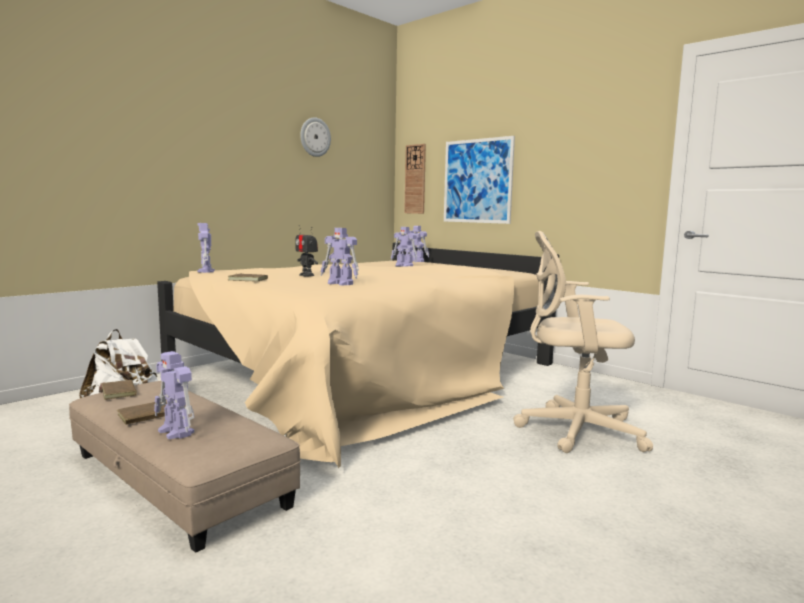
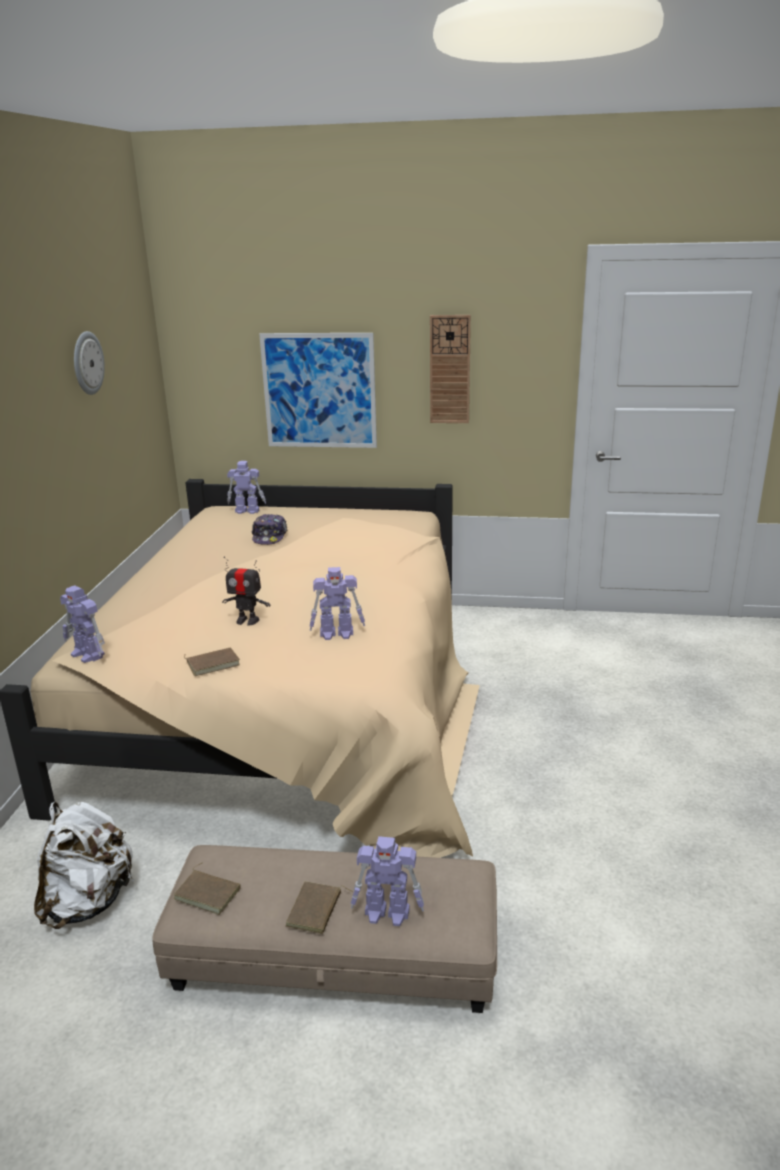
camera: 35 degrees left, 15 degrees up
toy robot [391,227,417,267] -> cap [252,514,288,545]
wall clock [404,144,426,214] -> wall clock moved to [430,315,471,423]
beige office chair [513,231,653,453] -> none

